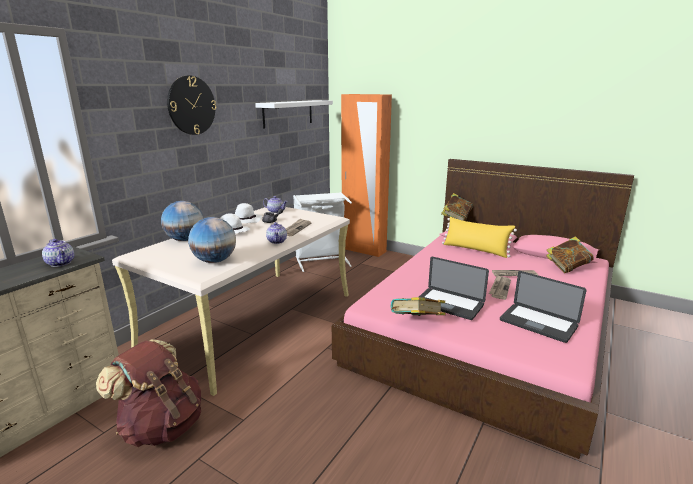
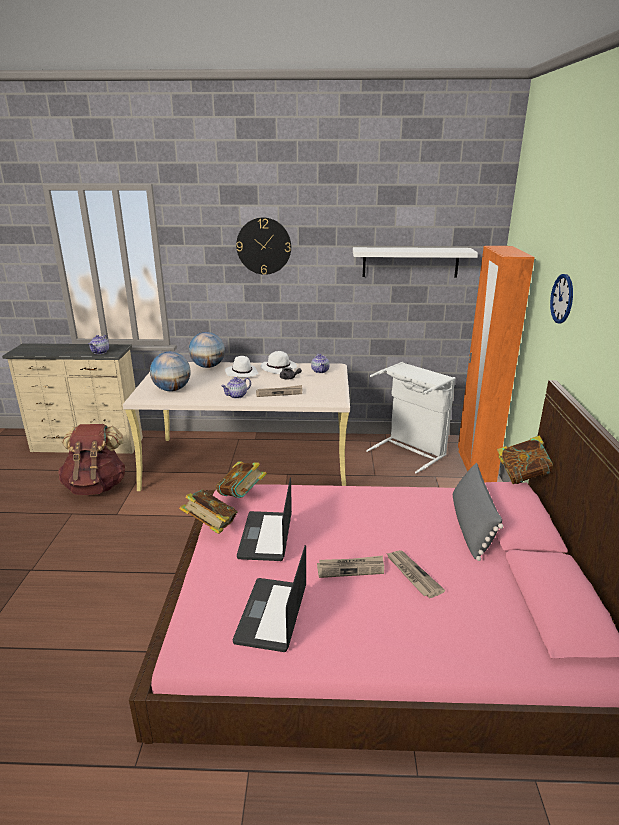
camera: 60 degrees right, 5 degrees up
yellow pillow [442,216,517,258] -> grey pillow [453,463,504,561]
book [546,236,593,273] -> book moved to [216,461,267,498]
none -> wall clock [550,274,573,324]

